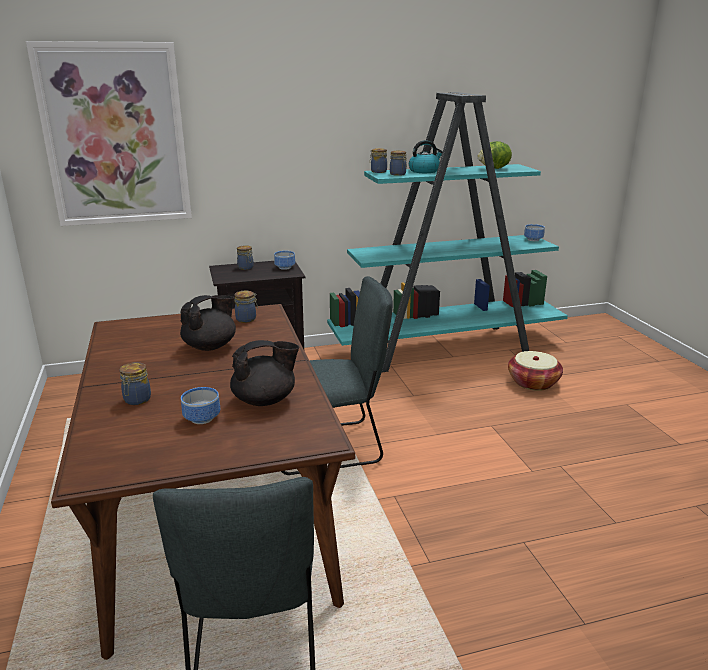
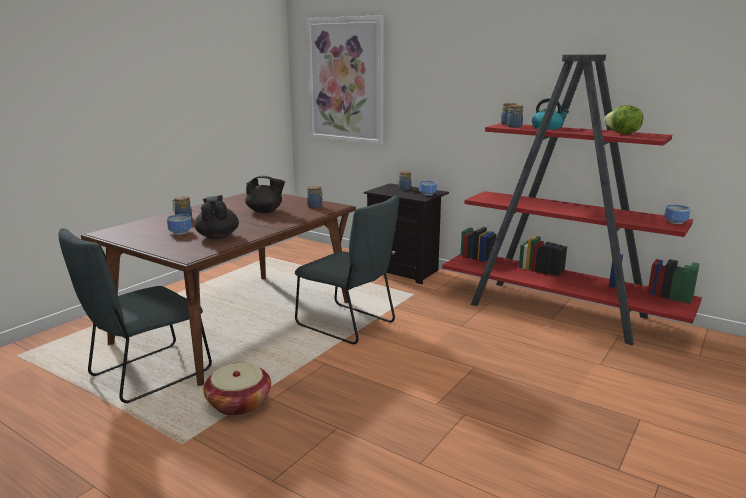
camera: 50 degrees right, 5 degrees down
black teapot [230,340,299,406] -> black teapot turned 135 degrees counterclockwise [195,195,239,239]
turquoise bookcase [327,92,568,373] -> red bookcase [442,54,702,345]
basket [508,351,563,391] -> basket moved to [203,363,271,416]

